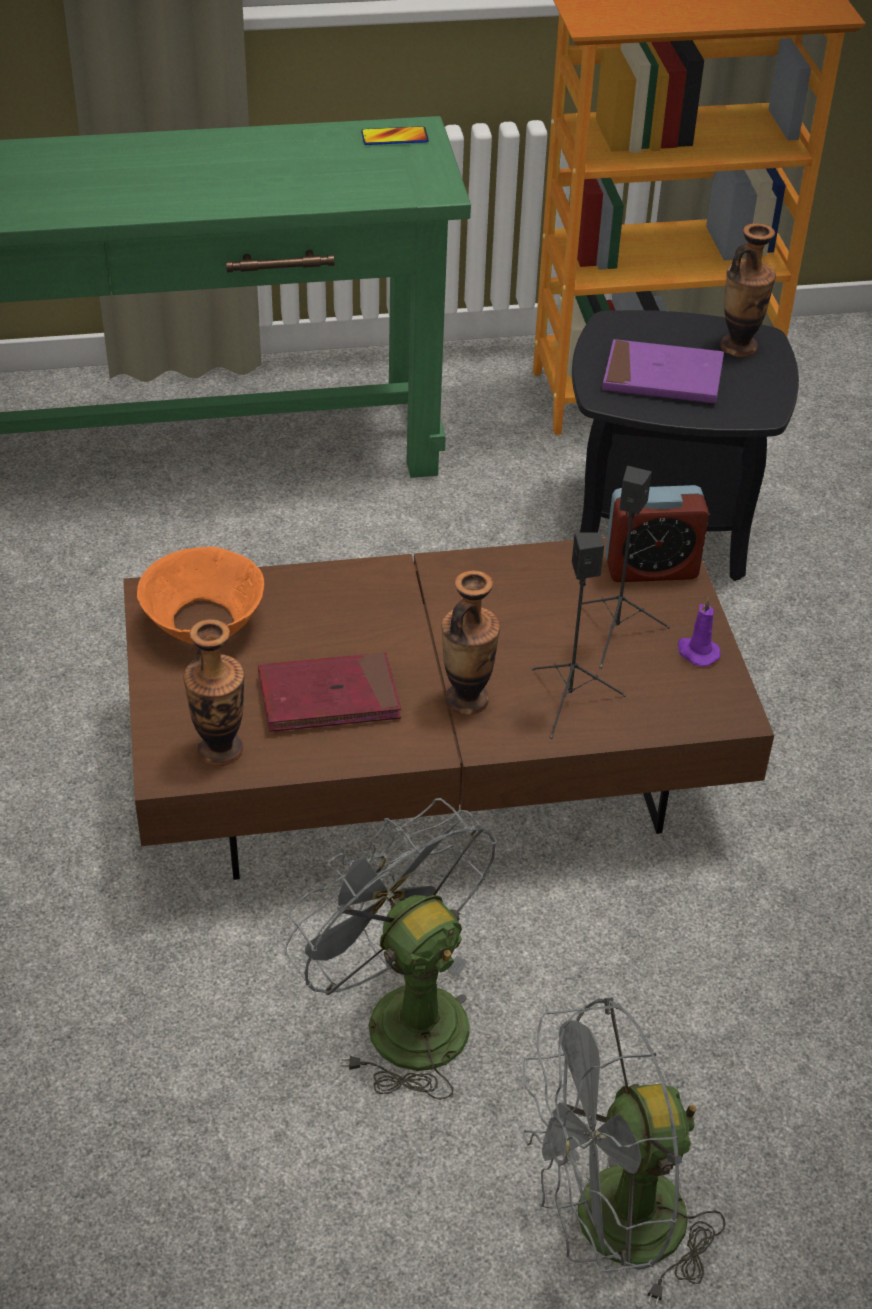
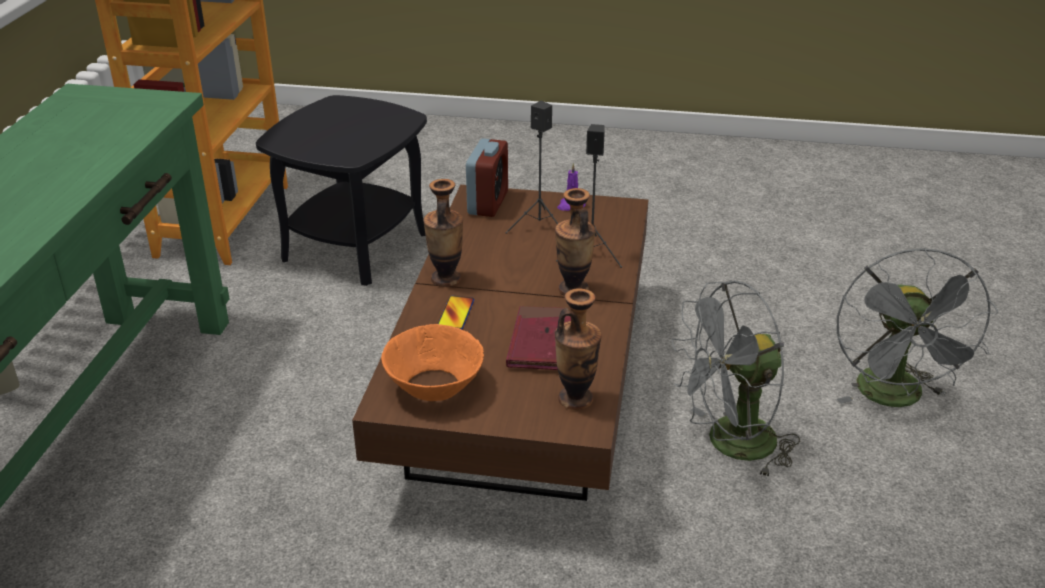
camera: 70 degrees left, 10 degrees down
phone [361,126,429,145] -> phone moved to [438,296,474,329]
purple book [603,339,724,403] -> none
vase [720,223,776,357] -> vase moved to [423,179,463,287]

